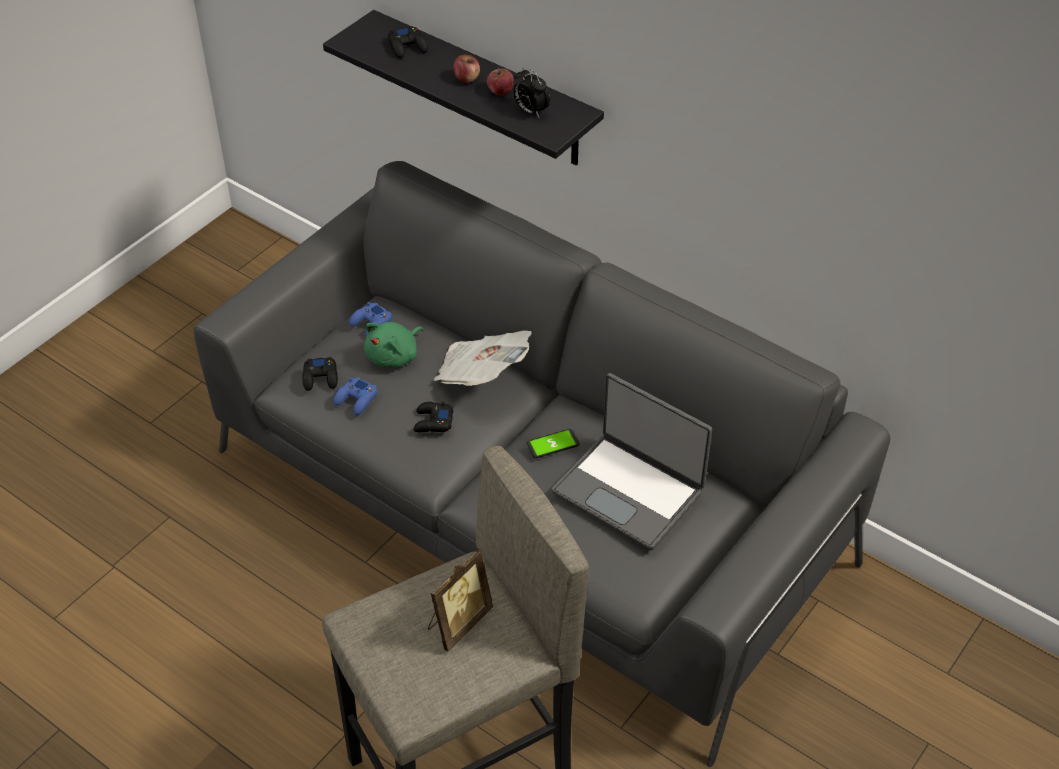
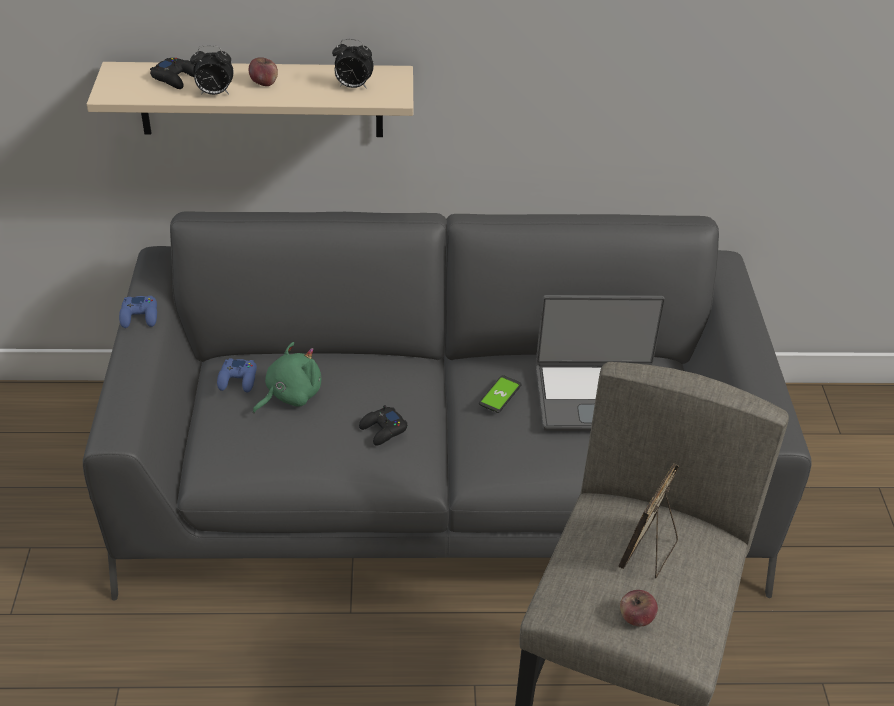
camera: 40 degrees left, 5 degrees down
black game controller [302,357,338,391] -> none
black shelf [323,10,604,165] -> beige shelf [87,62,413,137]
blue game controller [334,377,378,415] -> blue game controller moved to [119,296,157,328]
green plush toy [364,322,424,367] -> green plush toy turned 135 degrees counterclockwise [253,342,321,413]
picture frame [428,548,493,652] -> picture frame turned 150 degrees counterclockwise [618,464,679,578]
newspaper [433,331,531,386] -> none
apple [487,68,514,95] -> apple moved to [620,590,658,626]
none -> alarm clock [190,45,234,95]

